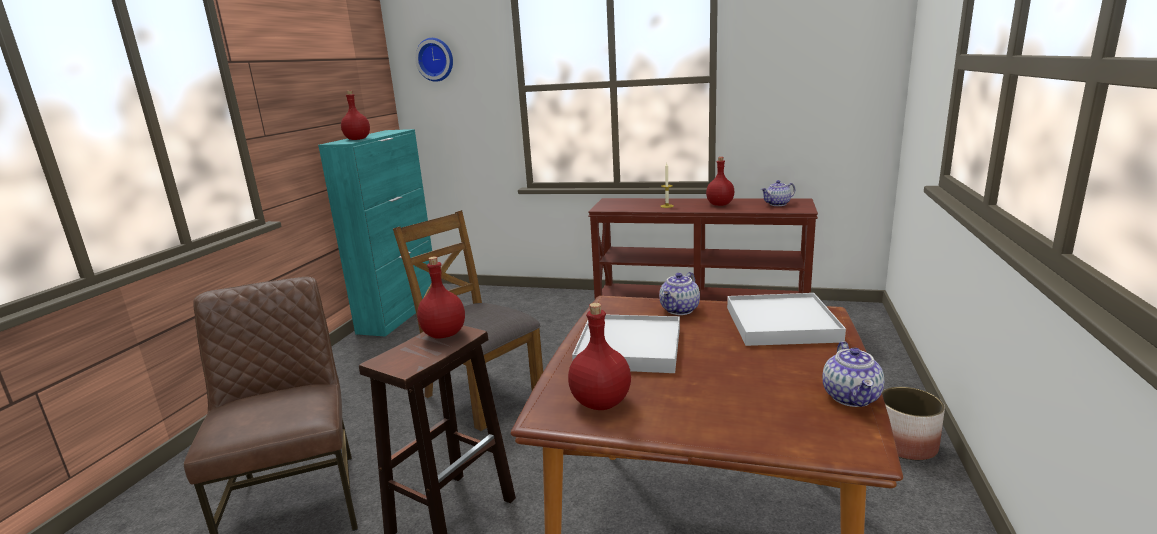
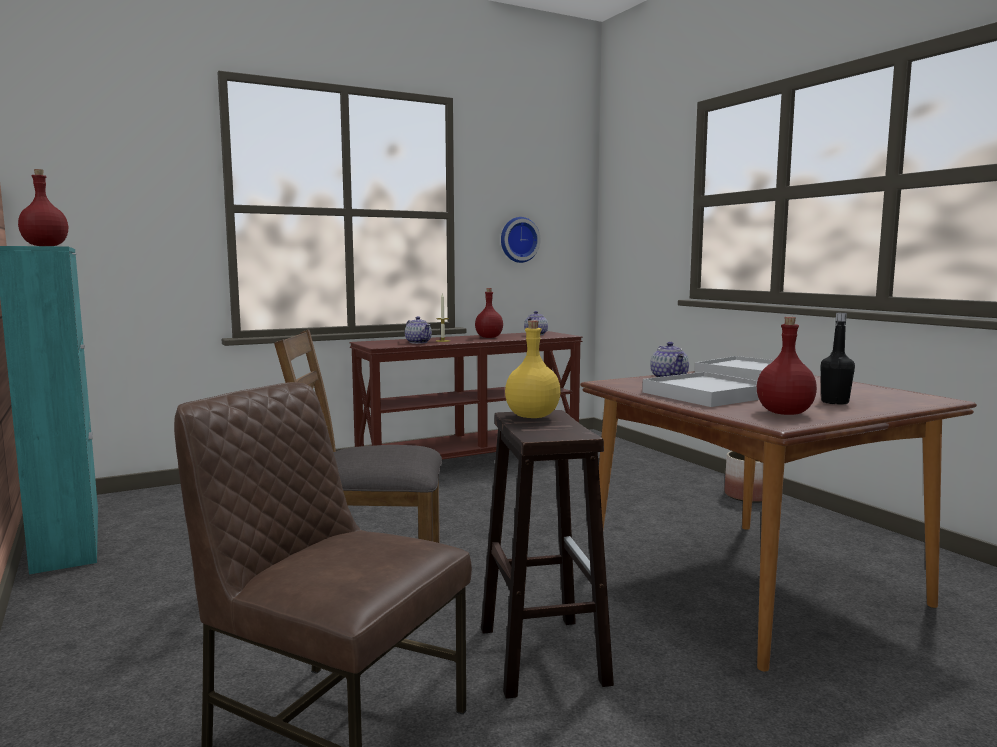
camera: 45 degrees left, 10 degrees down
wall clock [415,38,453,82] -> wall clock moved to [501,217,541,263]
red bottle [417,256,465,339] -> yellow bottle [505,320,561,418]
teapot [823,341,884,407] -> teapot moved to [405,316,432,344]
none -> black bottle [821,313,855,405]

